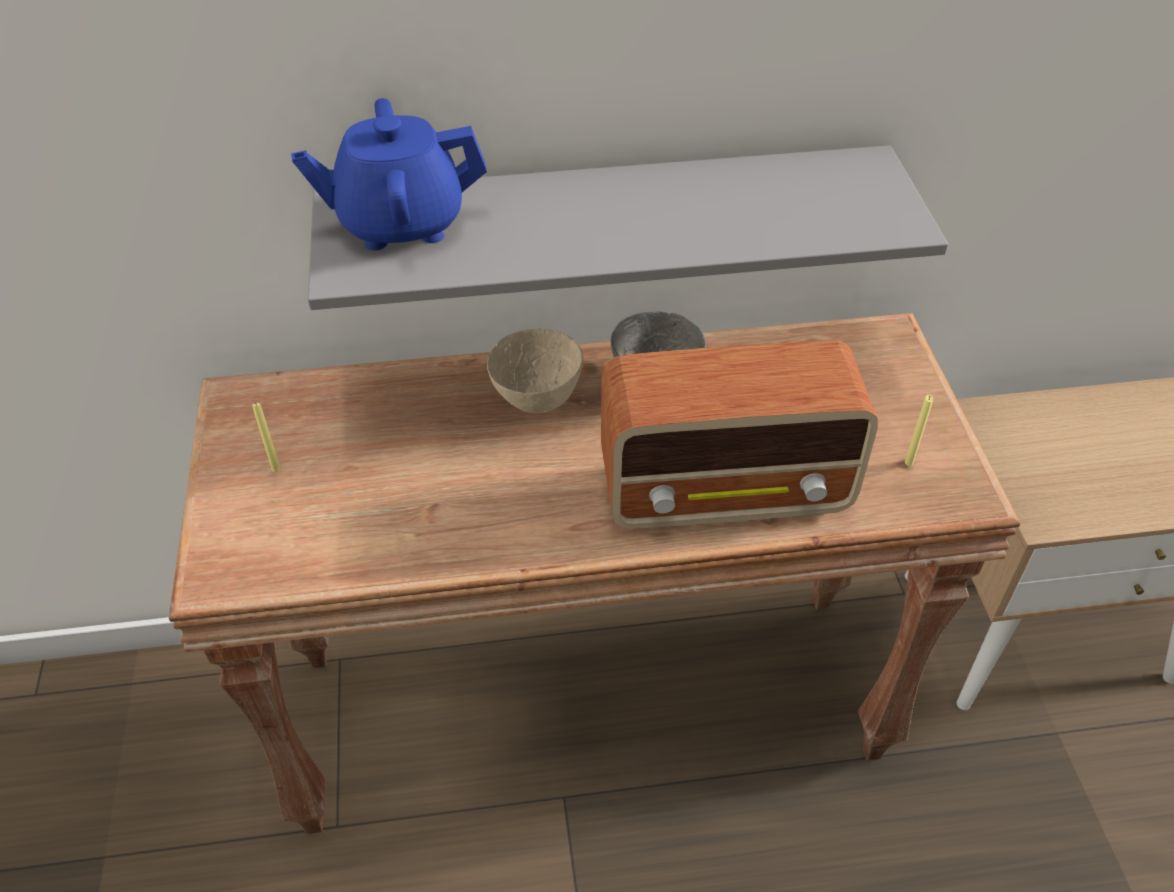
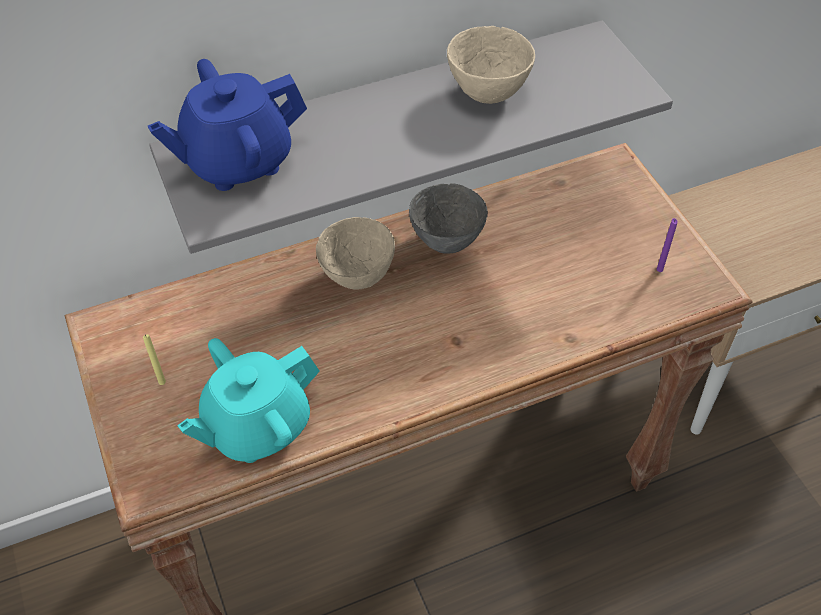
camera: 15 degrees left, 5 degrees up
radio [601,340,878,529] -> none
yellow candle [905,395,933,466] -> purple candle [657,218,678,272]
none -> turquoise teapot [177,338,320,463]
none -> beige bowl [447,26,535,104]

